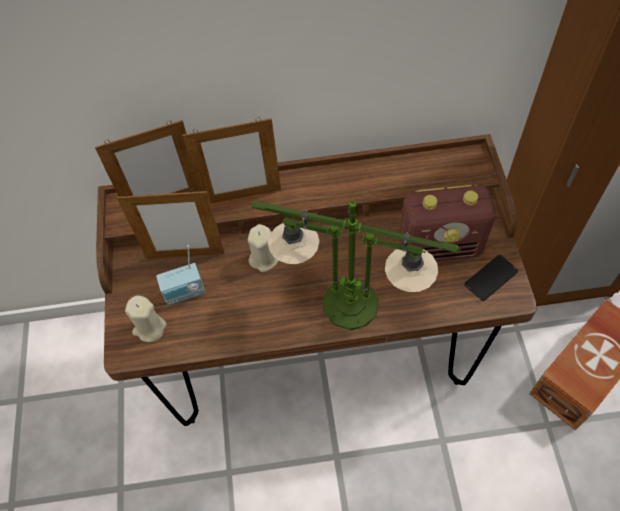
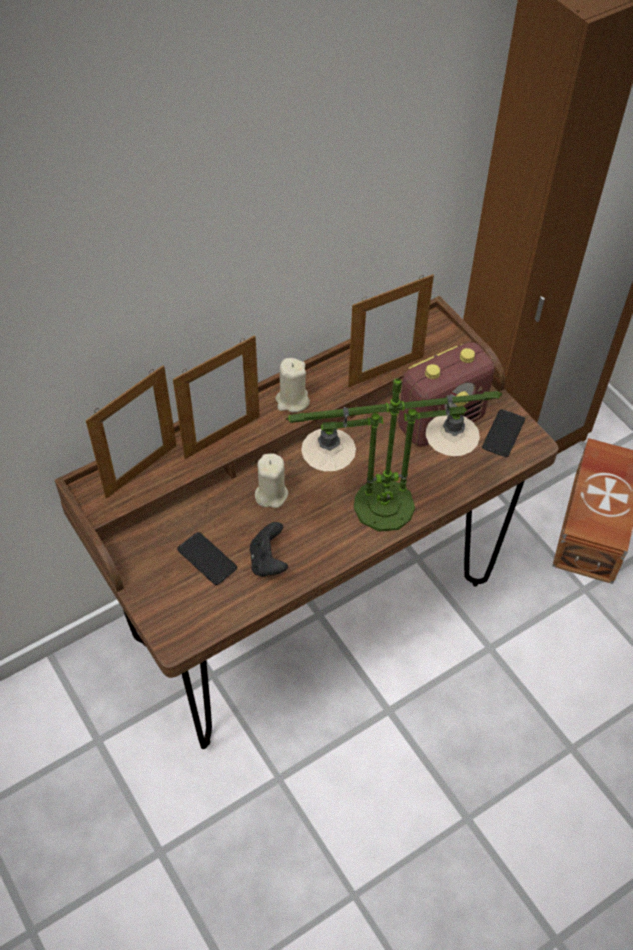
camera: 30 degrees left, 5 degrees down
picture frame [117,189,225,259] -> picture frame moved to [348,274,434,387]
beige candle [125,296,167,342] -> beige candle moved to [275,358,310,412]
radio [156,245,205,306] -> phone [177,532,238,585]
none -> black game controller [250,522,288,577]

